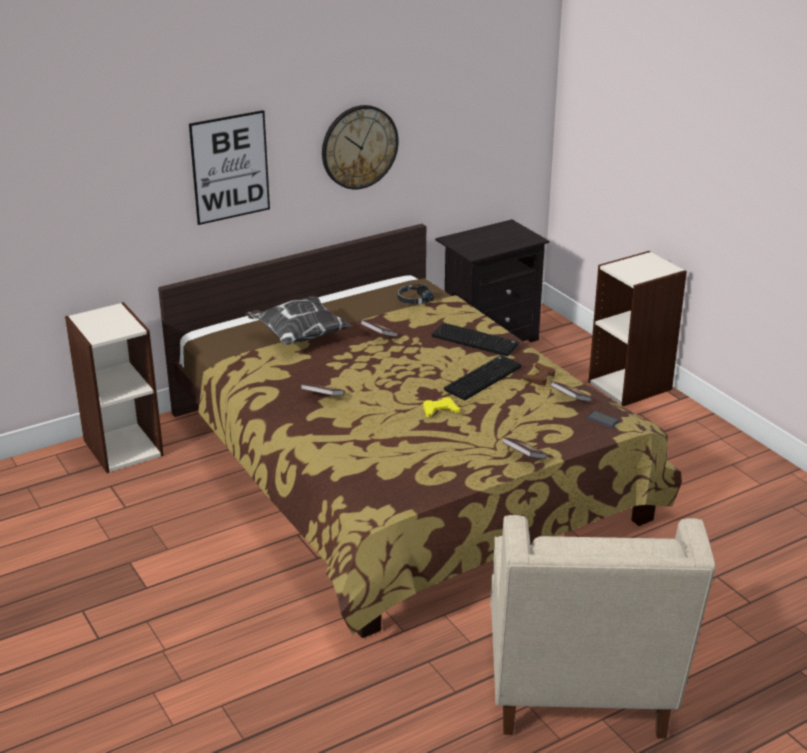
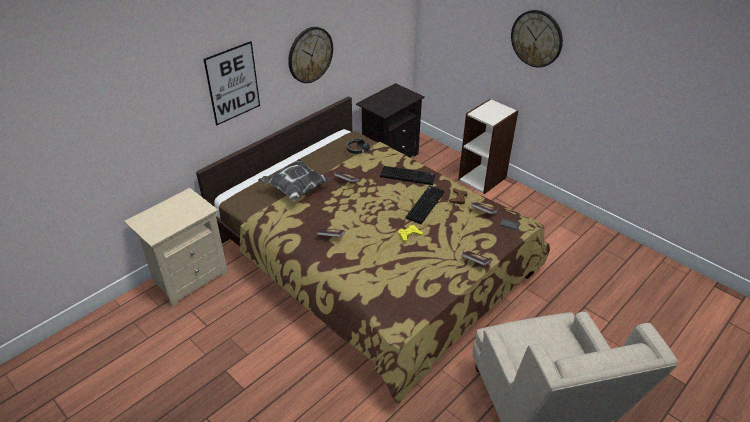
camera: 15 degrees left, 10 degrees up
bookcase [65,302,164,473] -> beige nightstand [124,188,228,307]
none -> wall clock [511,10,563,67]

